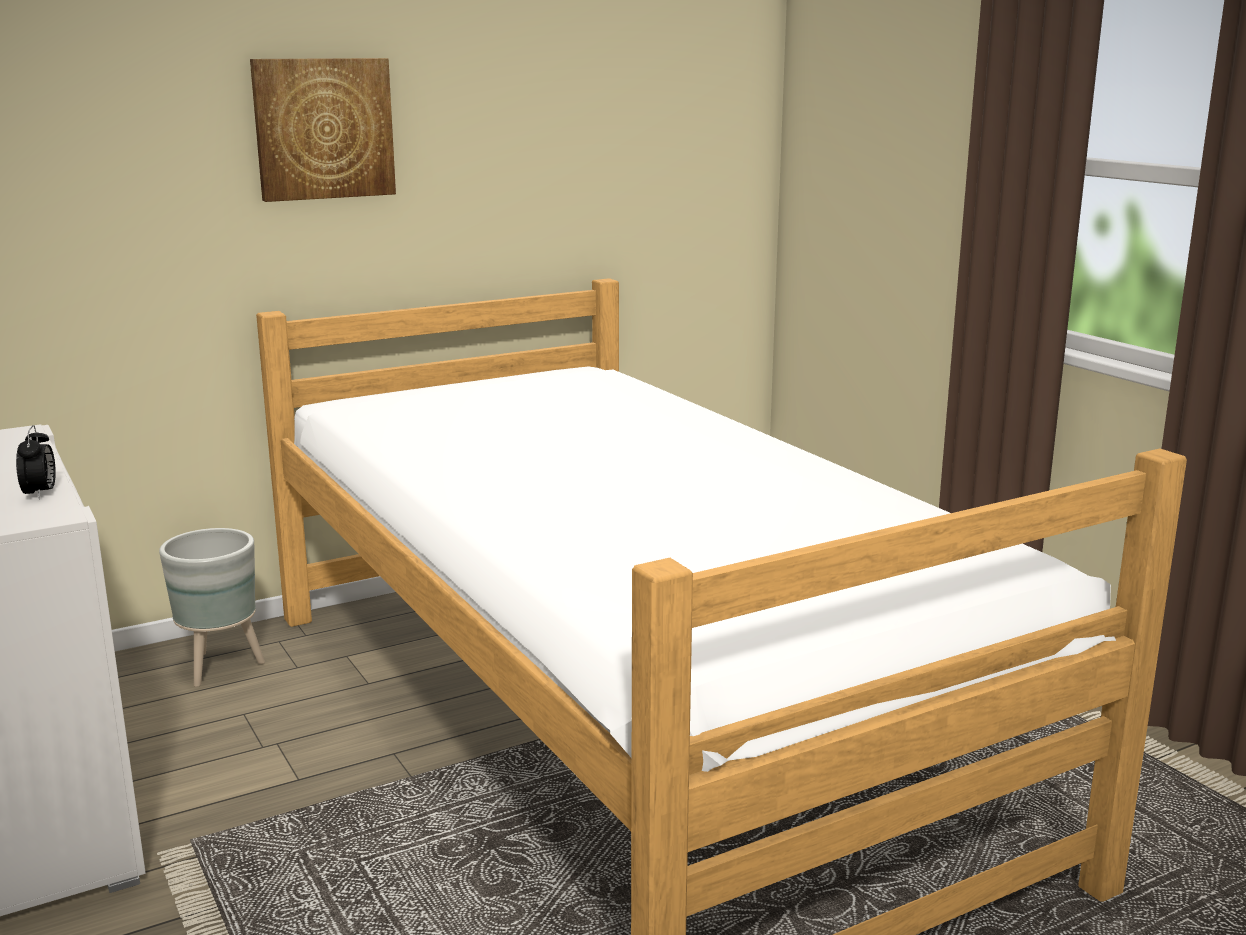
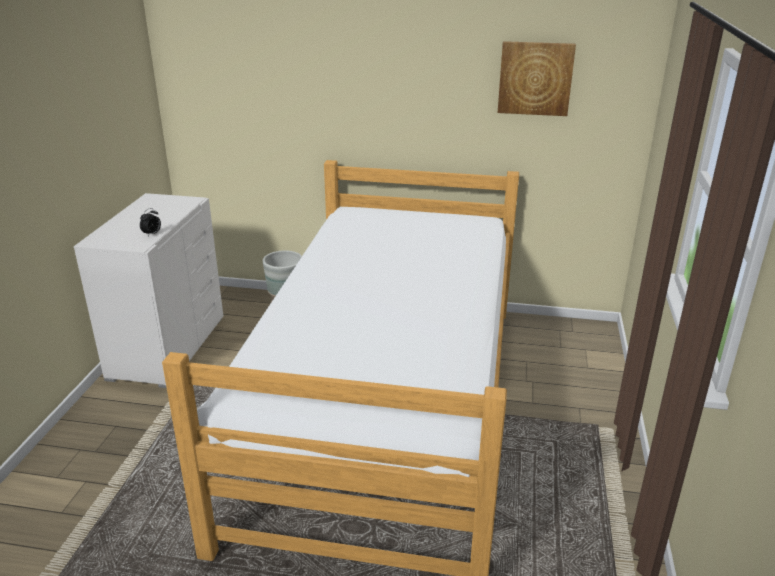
camera: 40 degrees right, 10 degrees up
picture [250,58,396,202] -> picture moved to [498,41,576,116]

